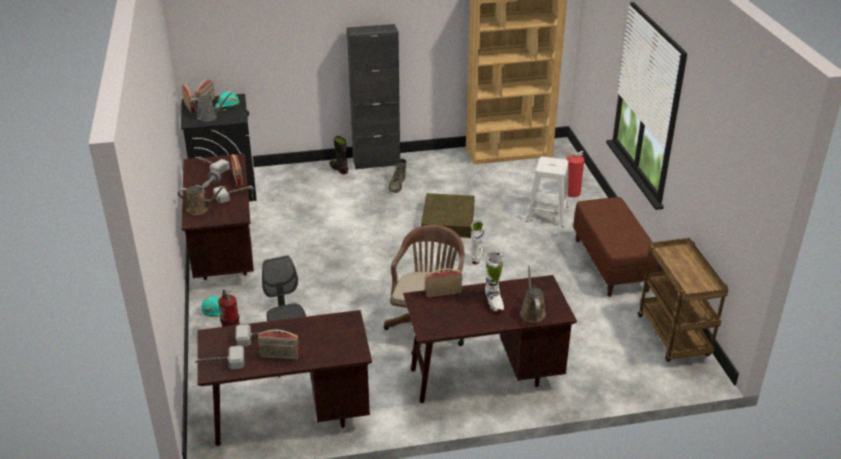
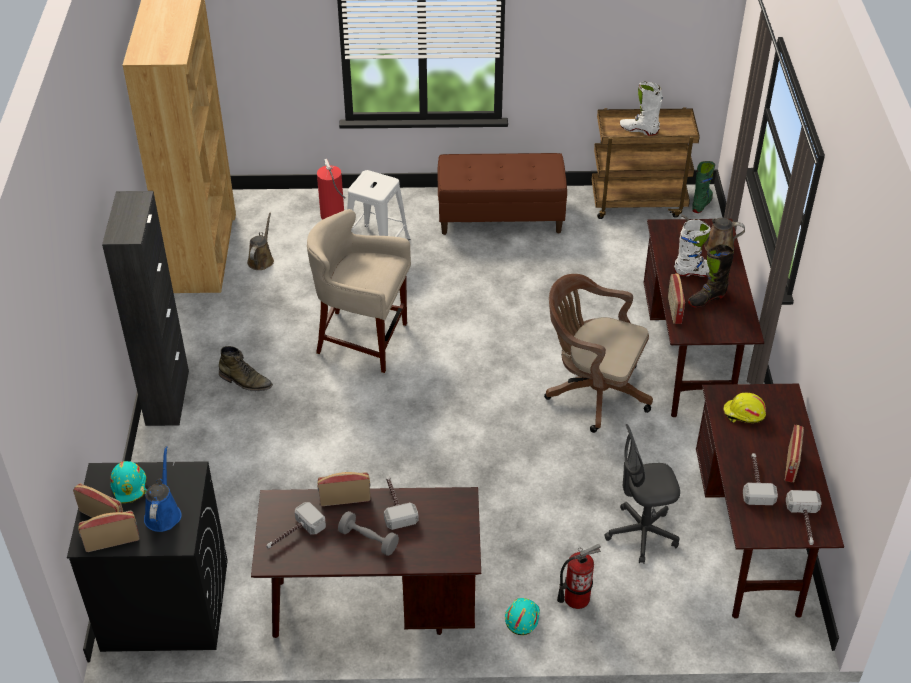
camera: 80 degrees left, 10 degrees up
brown watering can [178,186,225,215] -> brown watering can moved to [247,213,274,270]
grey watering can [189,92,233,121] -> blue watering can [144,446,182,532]
black boot [329,136,349,174] -> black boot moved to [688,244,734,308]
brown storage box [421,193,475,238] -> beige stool [307,209,411,373]
white boot [471,221,484,264] -> white boot moved to [620,81,663,136]
none -> green boot [692,161,715,213]
none -> yellow hard hat [723,393,766,423]

